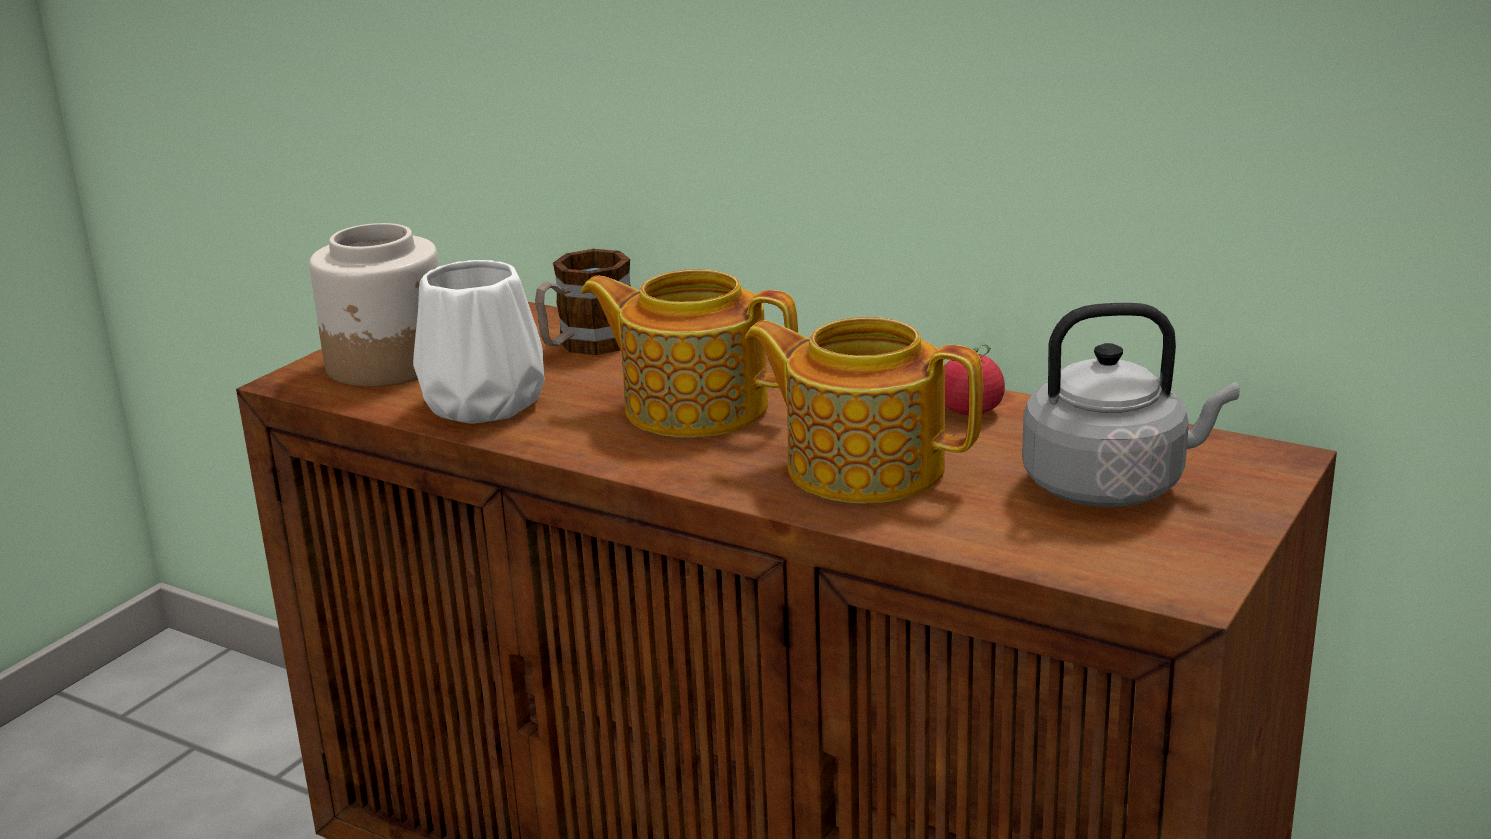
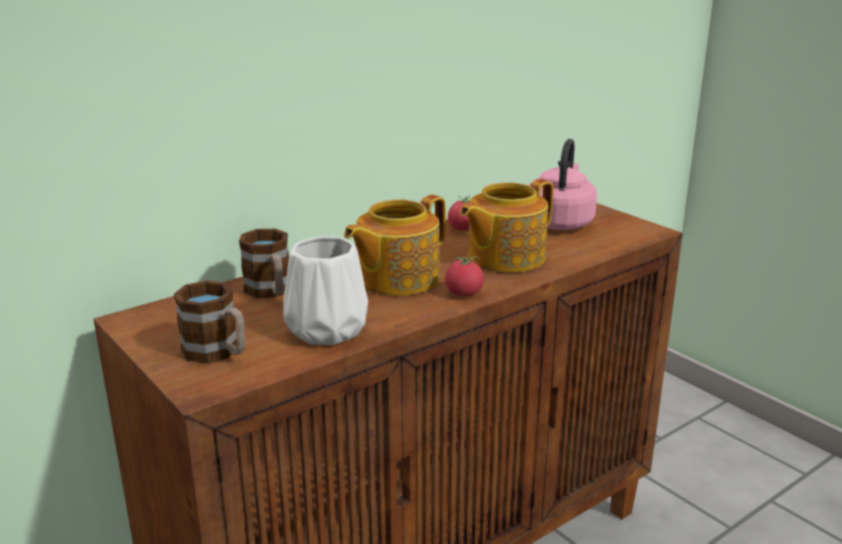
camera: 70 degrees left, 0 degrees up
jar [309,223,439,387] -> mug [174,280,245,363]
grey kettle [1022,303,1240,507] -> pink kettle [529,139,597,230]
none -> tomato [445,256,484,296]

